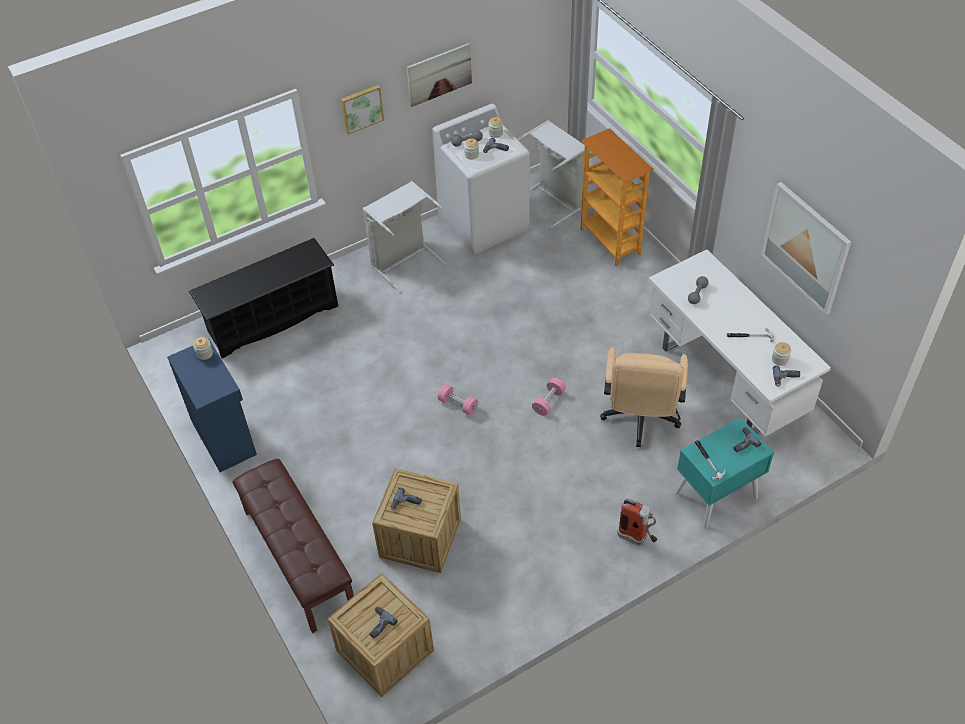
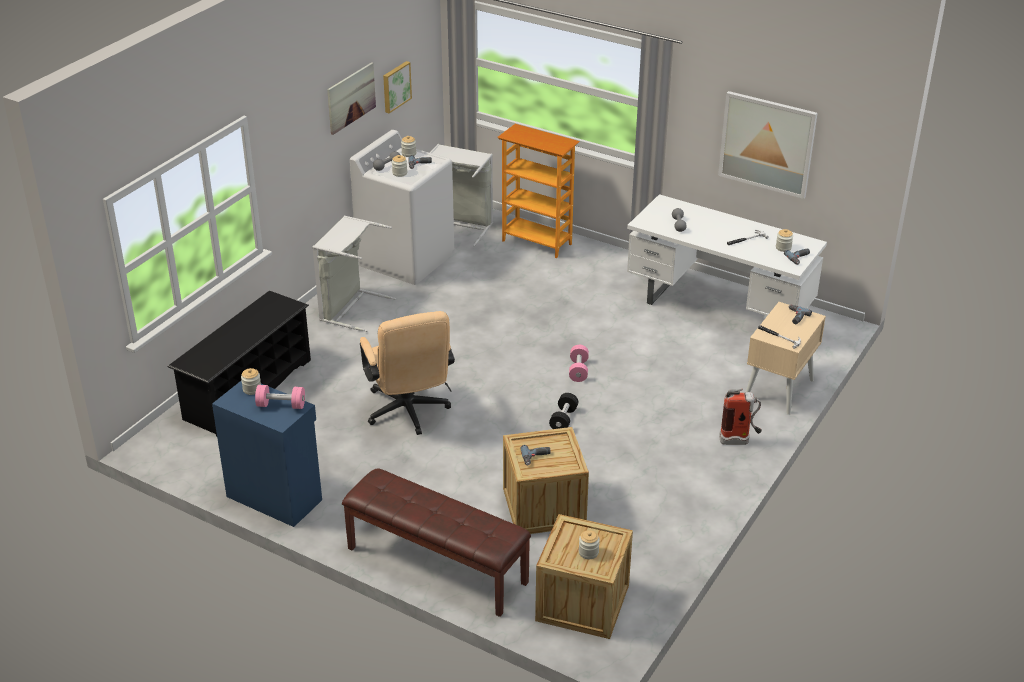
camera: 30 degrees left, 15 degrees down
picture [341,85,384,135] -> picture moved to [383,61,412,114]
power drill [370,606,398,638] -> jar [579,530,600,559]
pink dumbbell [438,384,478,415] -> pink dumbbell moved to [255,385,305,409]
beige office chair [600,347,688,447] -> beige office chair moved to [360,311,455,435]
turquoise nightstand [675,417,774,529] -> beige nightstand [746,302,826,415]
none -> black dumbbell [549,393,578,429]

